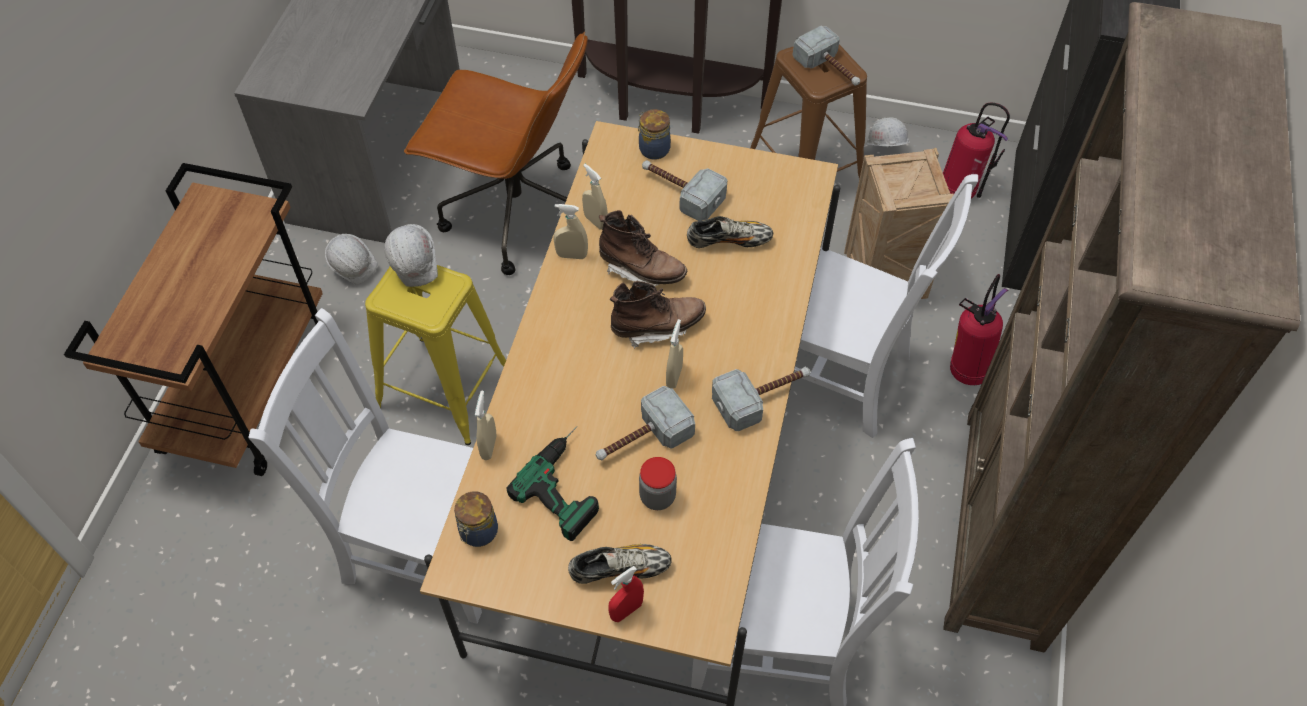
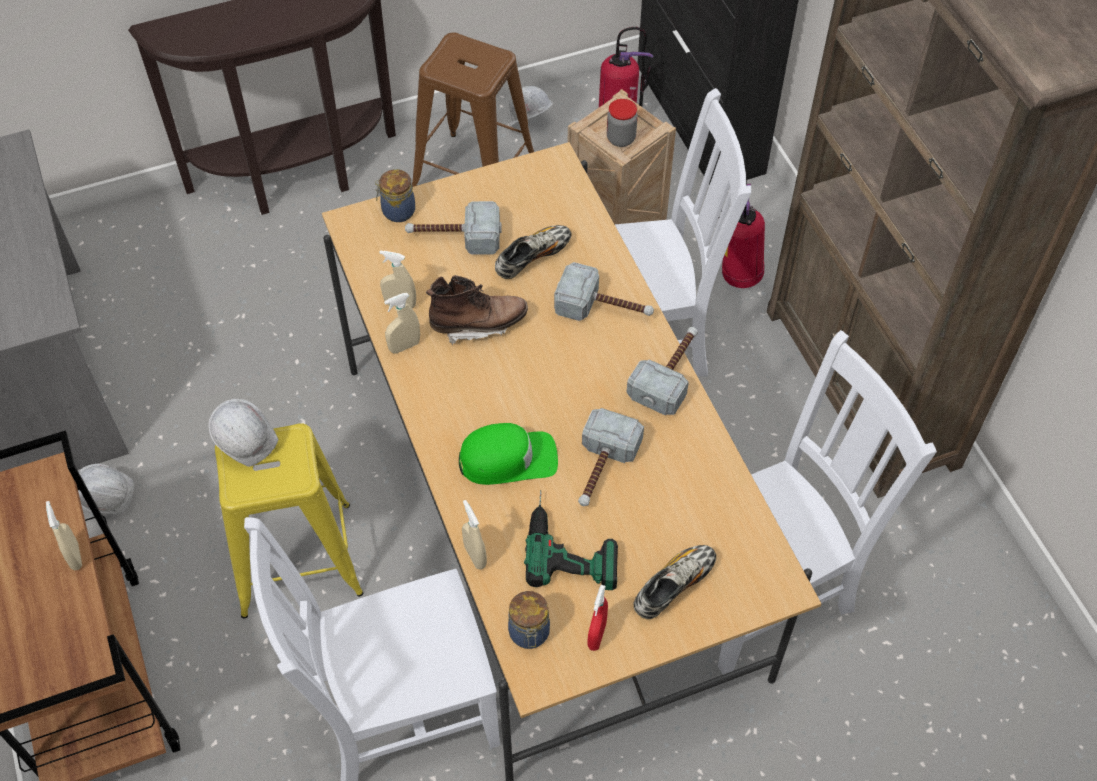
camera: 35 degrees left, 0 degrees up
brown office chair [404,32,588,275] -> none
red spray bottle [609,566,644,622] -> red spray bottle moved to [587,585,608,651]
brown boot [610,281,706,349] -> none
jar [639,457,677,510] -> jar moved to [607,99,638,147]
beige spray bottle [666,319,683,388] -> beige spray bottle moved to [46,501,82,570]
hammer [792,26,860,86] -> hammer moved to [554,262,654,321]
none -> green cap [459,423,558,485]

